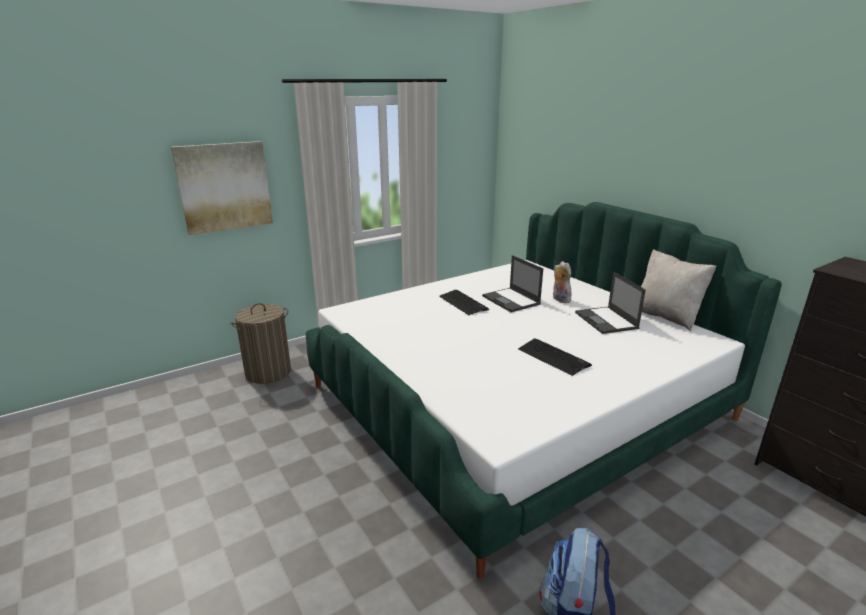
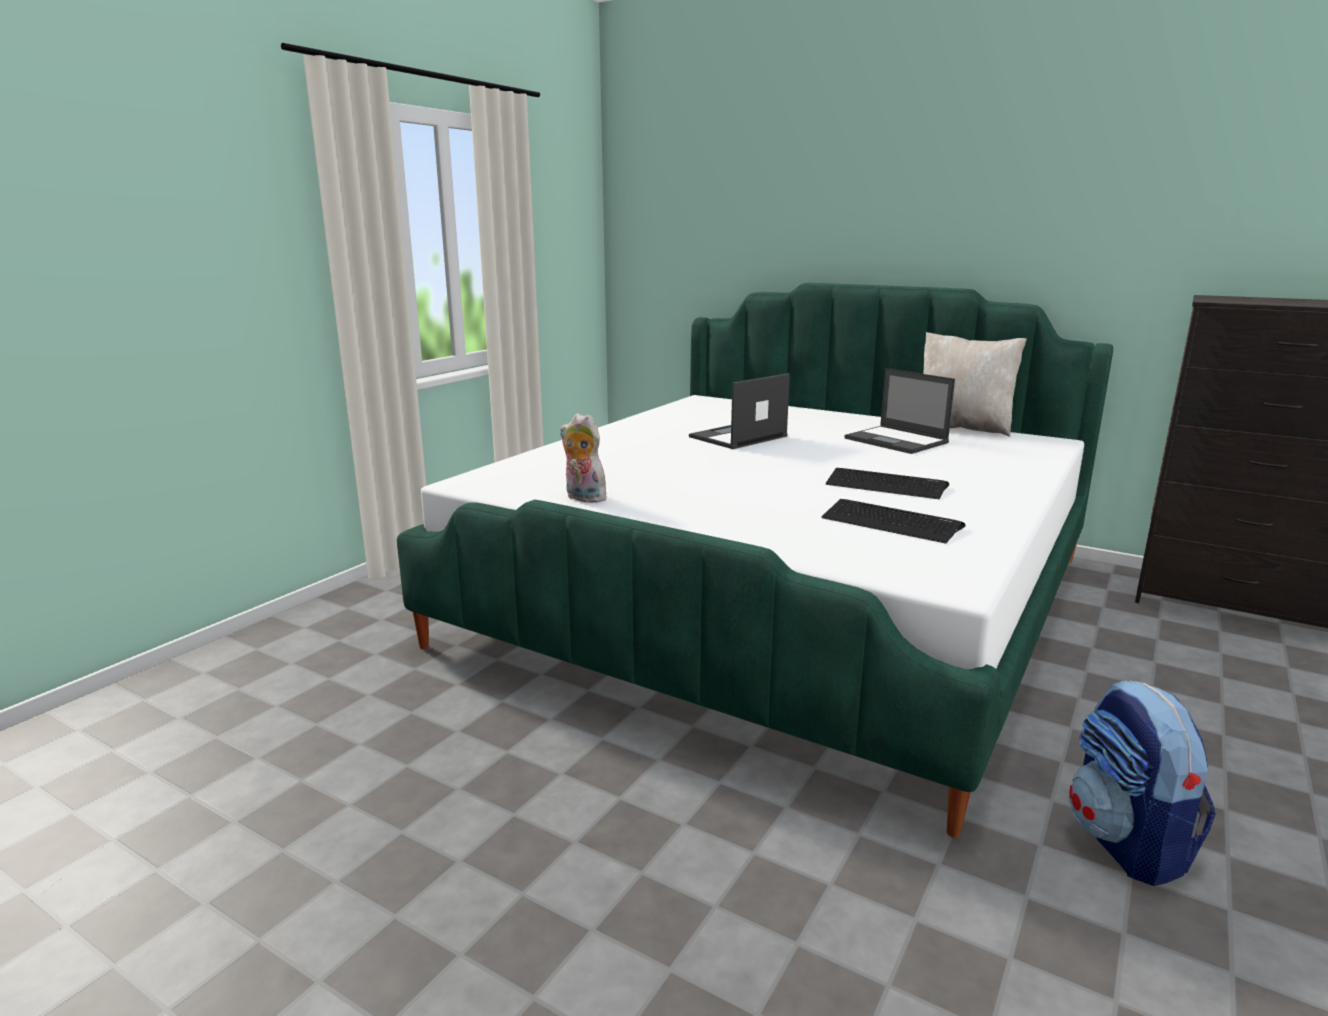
camera: 25 degrees left, 5 degrees down
picture [171,141,273,235] -> none
laundry basket [230,303,291,384] -> none
keyboard [439,290,489,315] -> keyboard moved to [822,499,966,544]
laptop [482,255,543,312] -> laptop turned 105 degrees clockwise [689,373,790,449]
plush toy [553,261,571,303] -> plush toy moved to [560,413,607,503]

